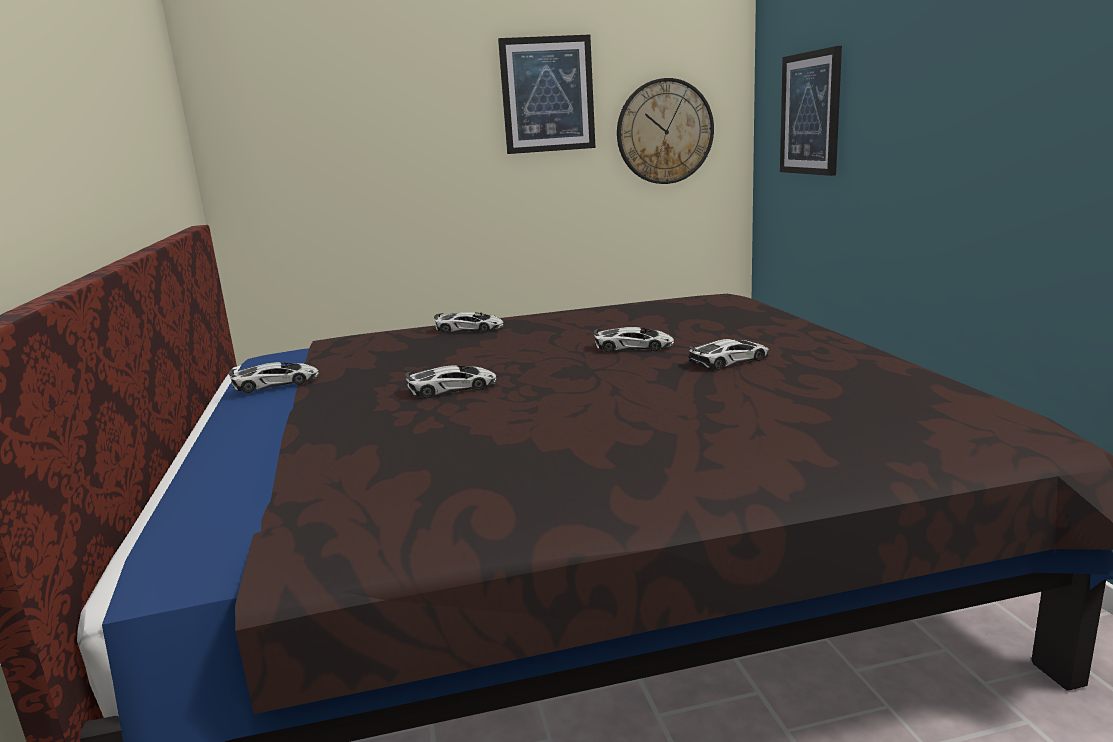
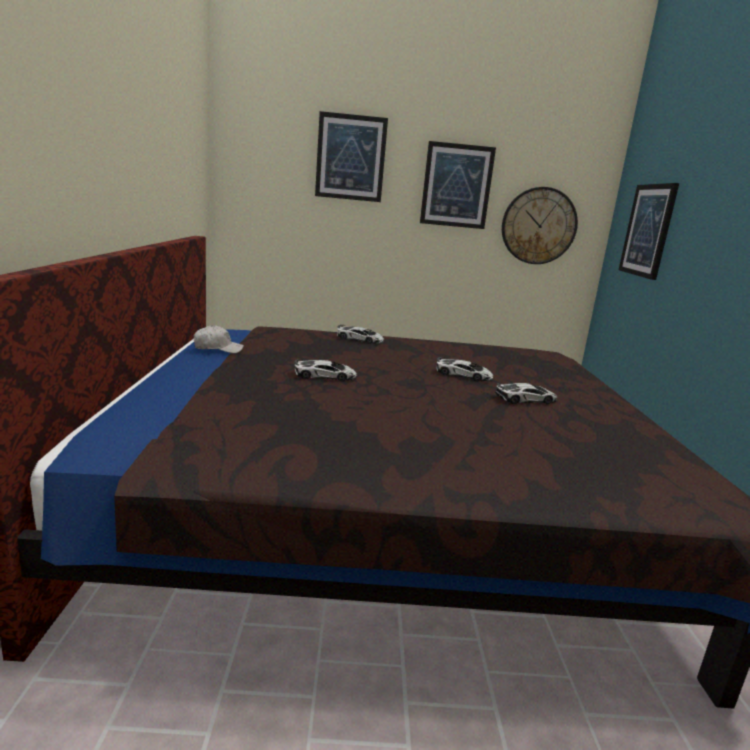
camera: 10 degrees right, 0 degrees up
toy car [228,362,319,393] -> white cap [194,325,244,353]
none -> picture [315,111,388,202]

